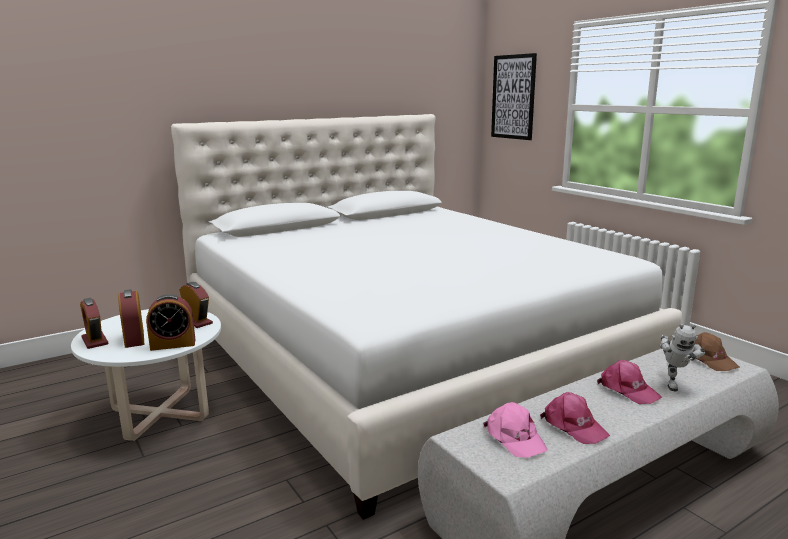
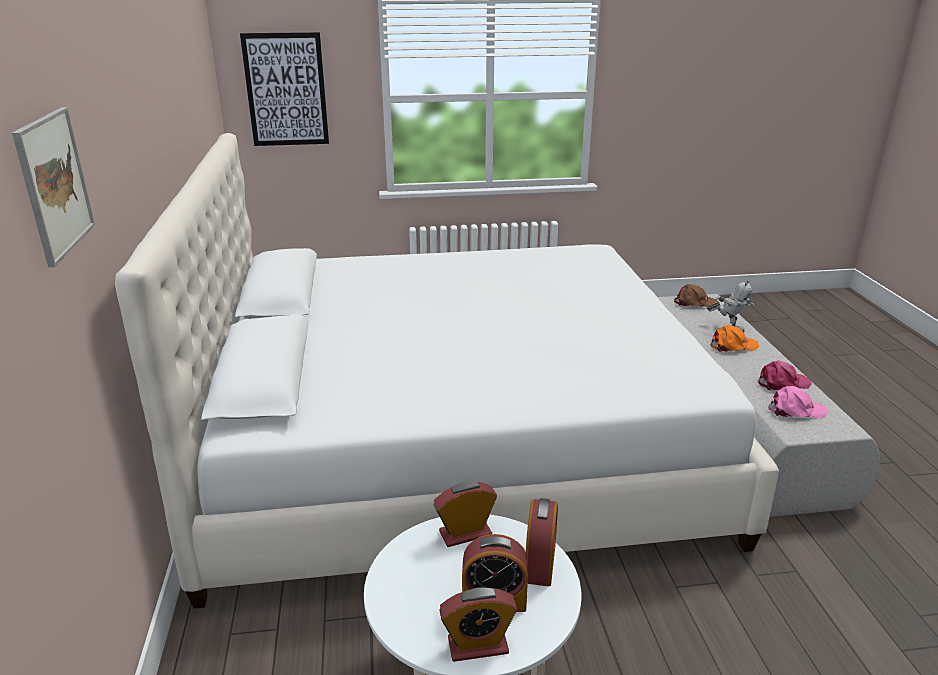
camera: 65 degrees left, 10 degrees up
pink cap [597,360,662,404] -> orange cap [711,325,759,352]
none -> picture [12,107,95,267]

